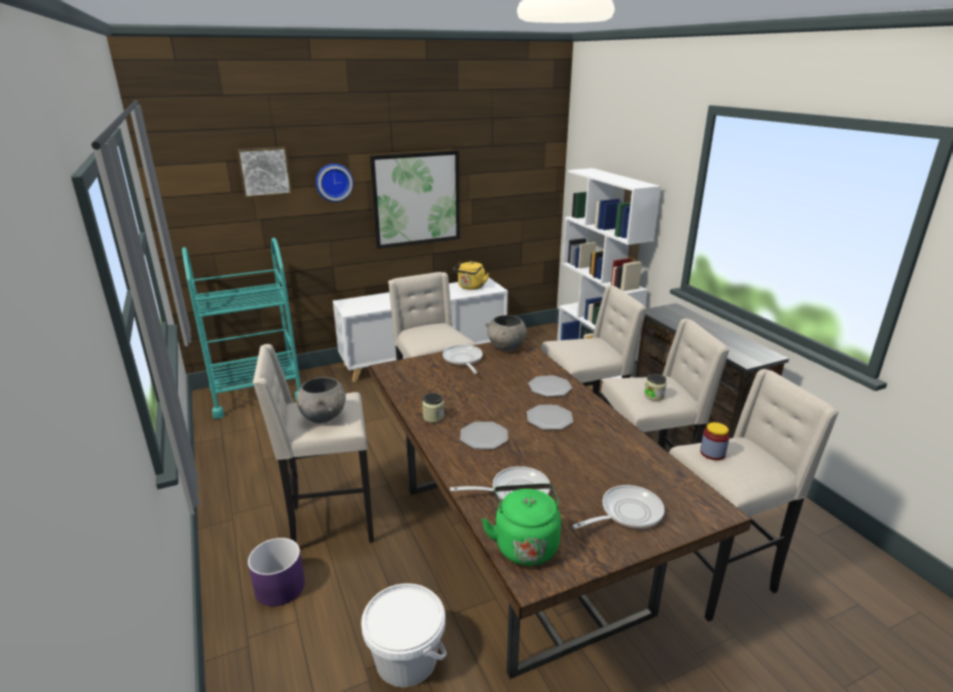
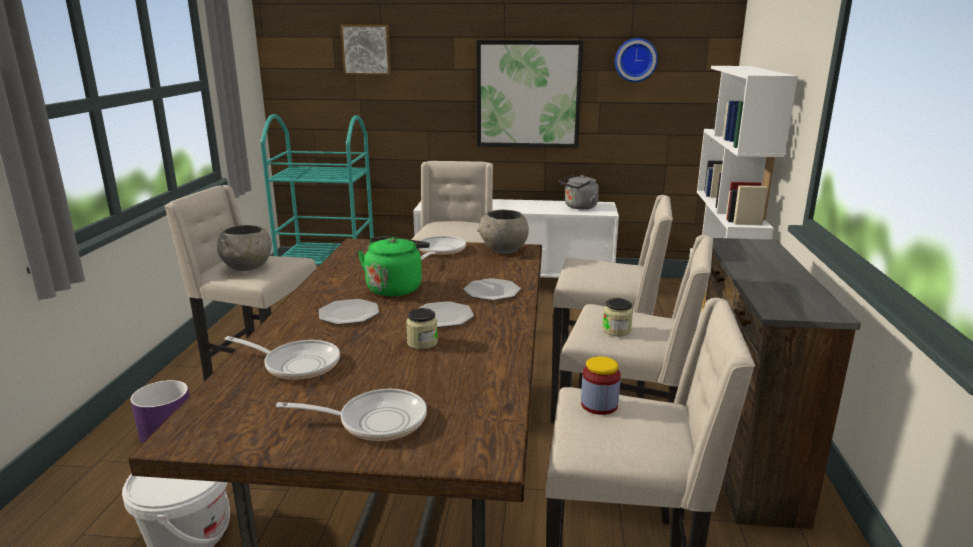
camera: 30 degrees right, 5 degrees down
wall clock [316,164,354,202] -> wall clock moved to [615,38,658,82]
jar [422,393,444,422] -> jar moved to [406,308,438,349]
yellow kettle [453,261,489,290] -> grey kettle [559,175,599,209]
green kettle [481,483,561,566] -> green kettle moved to [358,236,430,296]

